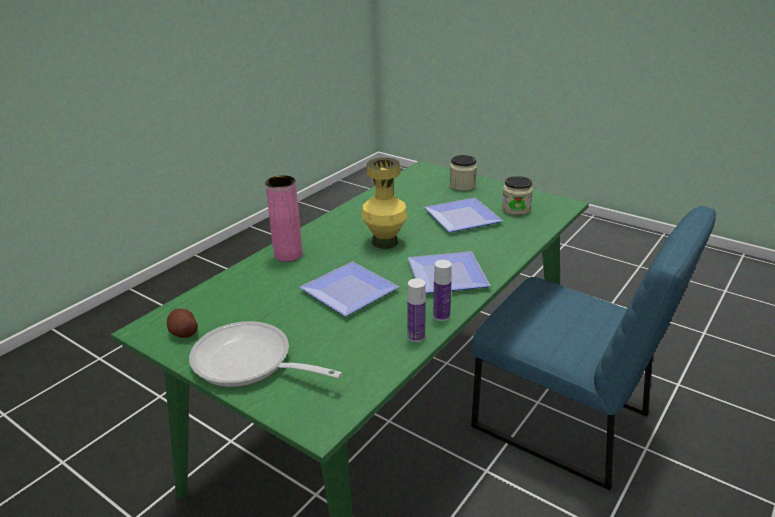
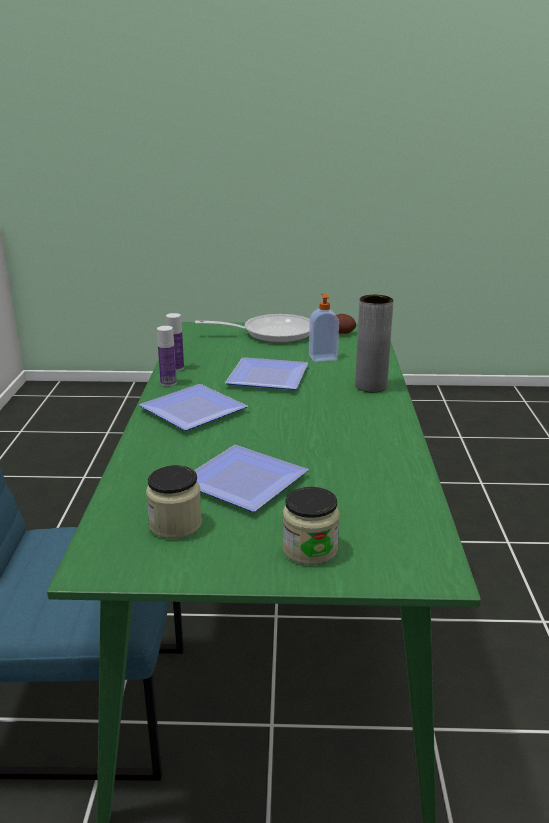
camera: 145 degrees right, 5 degrees down
pink vase [265,175,303,262] -> grey vase [355,295,394,392]
yellow vase [362,157,407,249] -> none
none -> soap dispenser [309,293,339,362]

